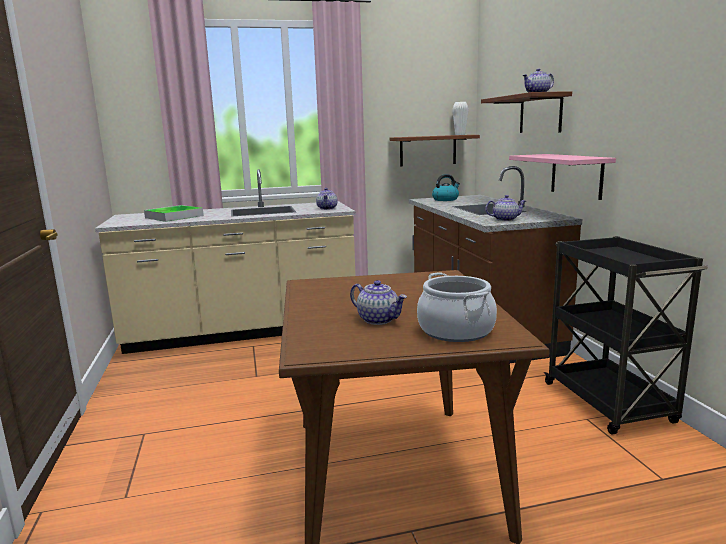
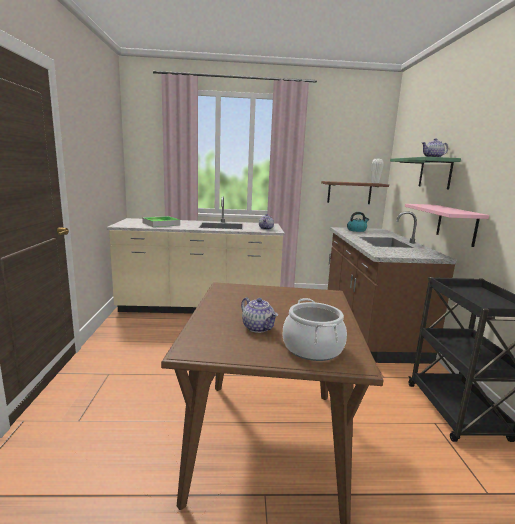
camera: 10 degrees right, 0 degrees up
brown shelf [481,91,572,133] -> green shelf [390,157,461,189]
teapot [485,195,526,221] -> none

